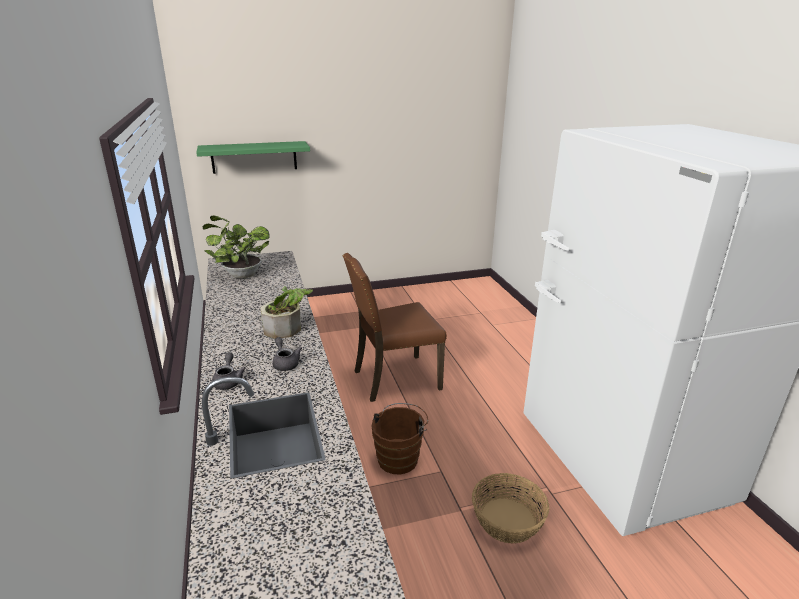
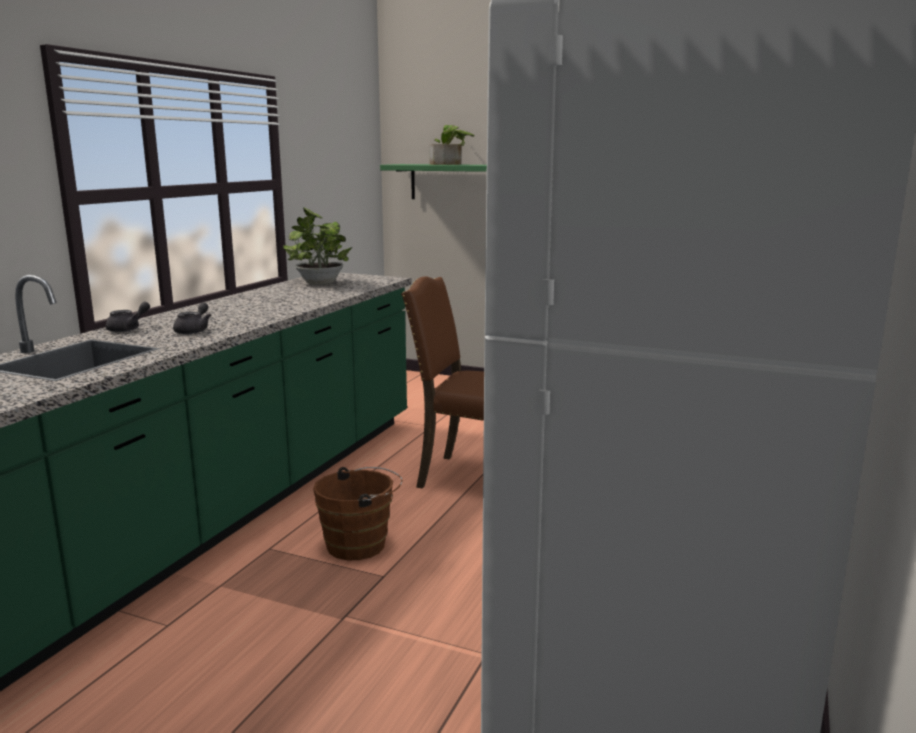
camera: 40 degrees right, 10 degrees down
potted plant [261,286,313,339] -> potted plant moved to [429,125,474,165]
basket [472,473,549,544] -> none

